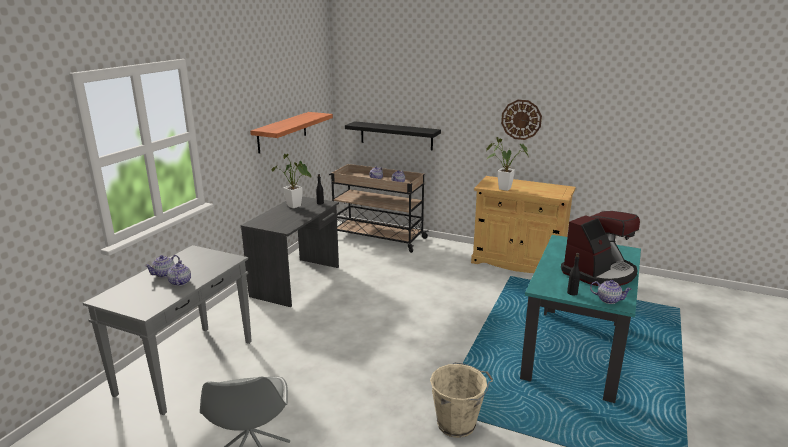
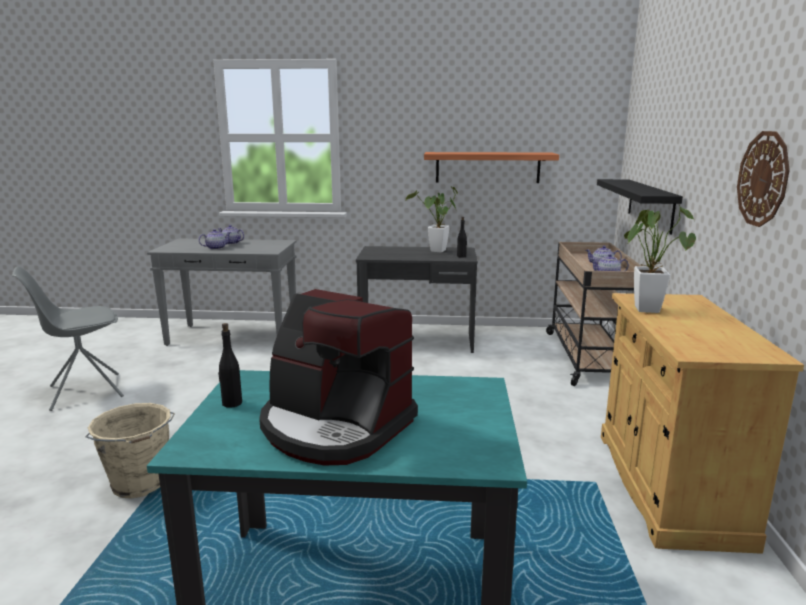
camera: 70 degrees right, 5 degrees down
teapot [590,280,632,304] -> none

